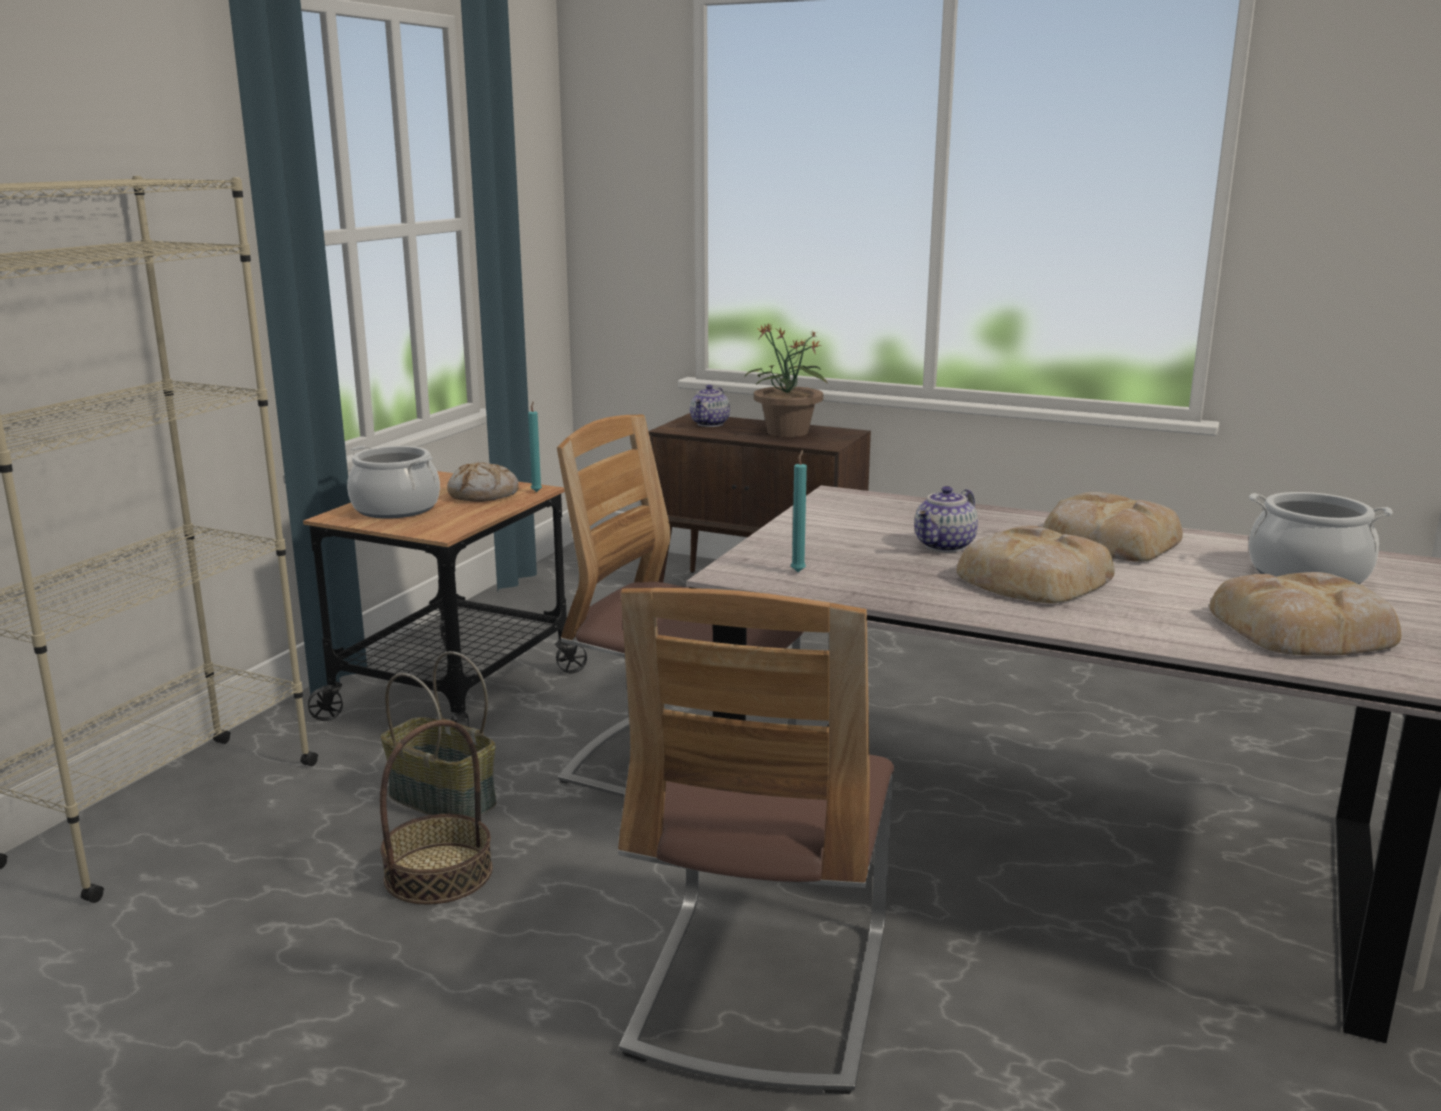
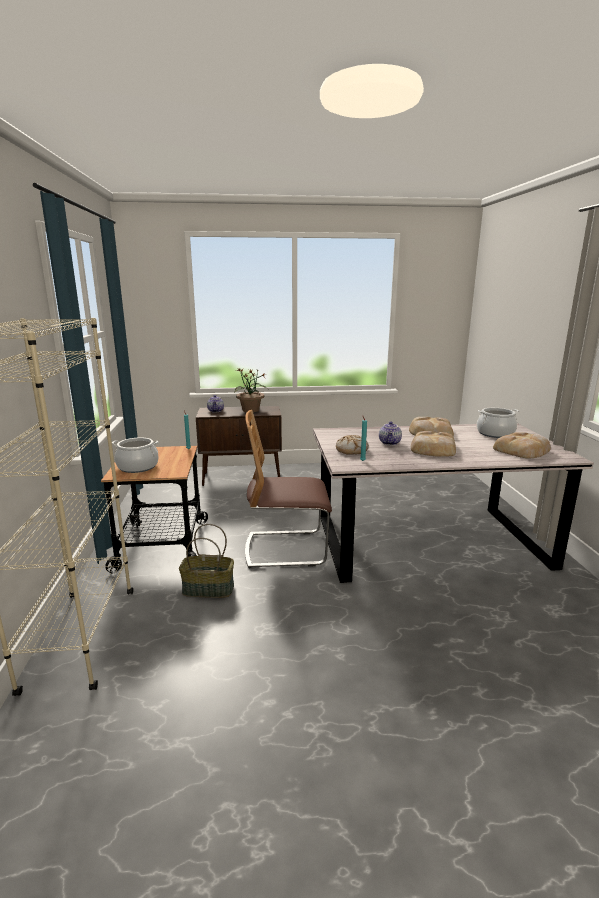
camera: 30 degrees left, 0 degrees up
basket [380,720,493,905] -> none
bread [447,462,519,502] -> bread moved to [336,435,369,455]
chair [618,588,894,1094] -> none

